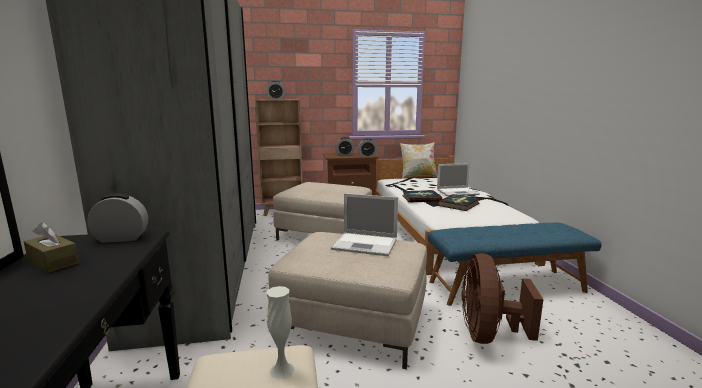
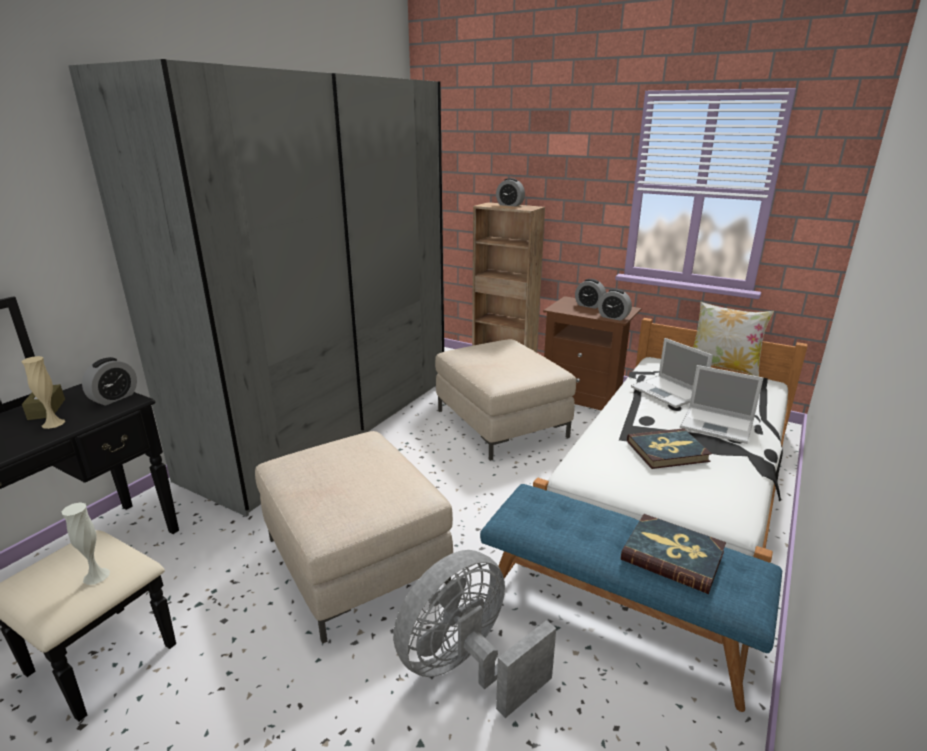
camera: 40 degrees right, 10 degrees up
alarm clock [87,194,148,243] -> alarm clock turned 90 degrees clockwise [82,357,137,406]
laptop [331,193,398,256] -> laptop moved to [631,338,713,408]
book [402,190,442,203] -> book moved to [621,514,726,594]
brown fan [462,253,543,344] -> grey fan [393,550,556,718]
none -> beige vase [22,356,65,429]

